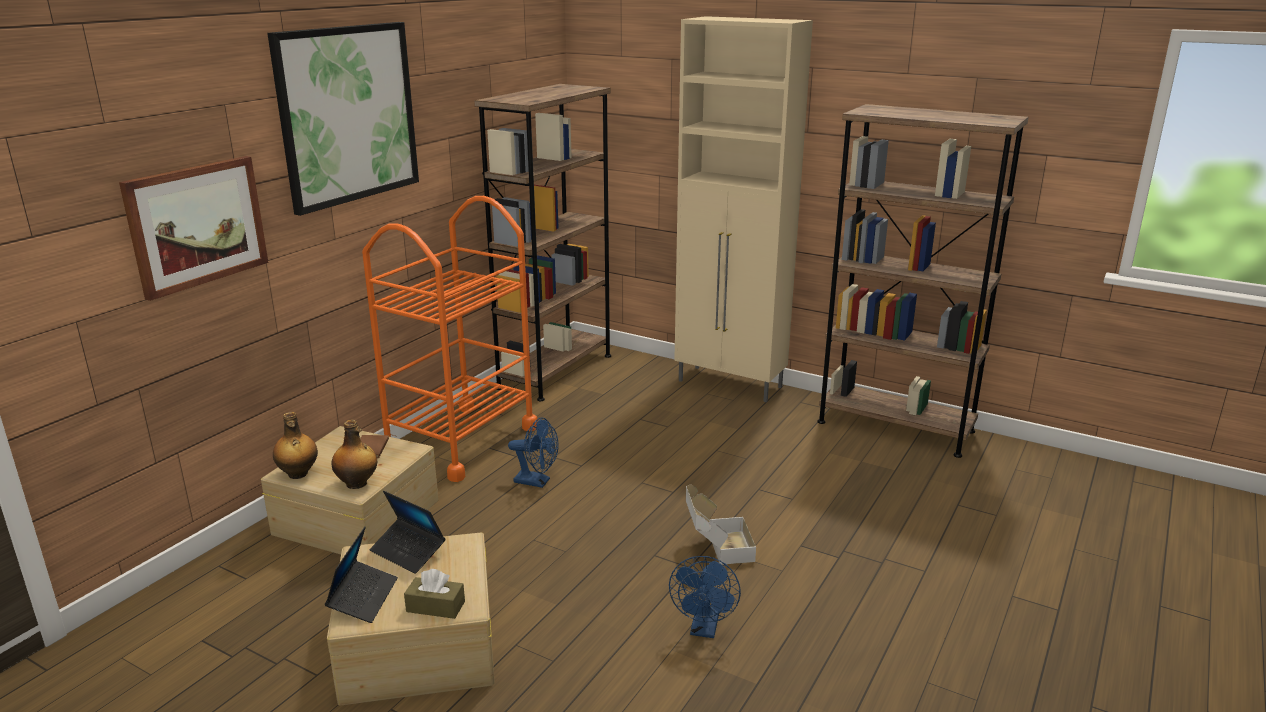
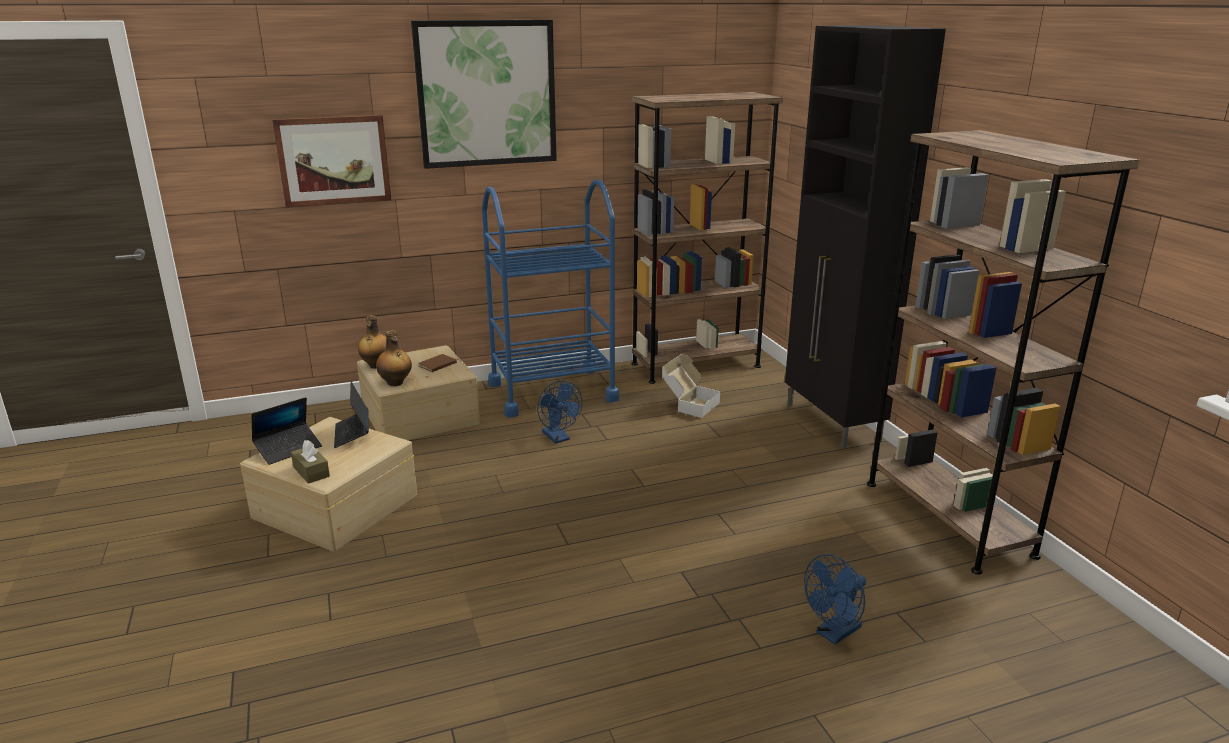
camera: 40 degrees right, 0 degrees up
orange cart [362,196,538,482] -> blue cart [482,179,619,417]
blue fan [669,556,741,638] -> blue fan moved to [804,554,866,645]
beige cabinet [674,16,813,402] -> black cabinet [785,25,946,449]
cardboard box [686,485,756,565] -> cardboard box moved to [662,354,720,418]

